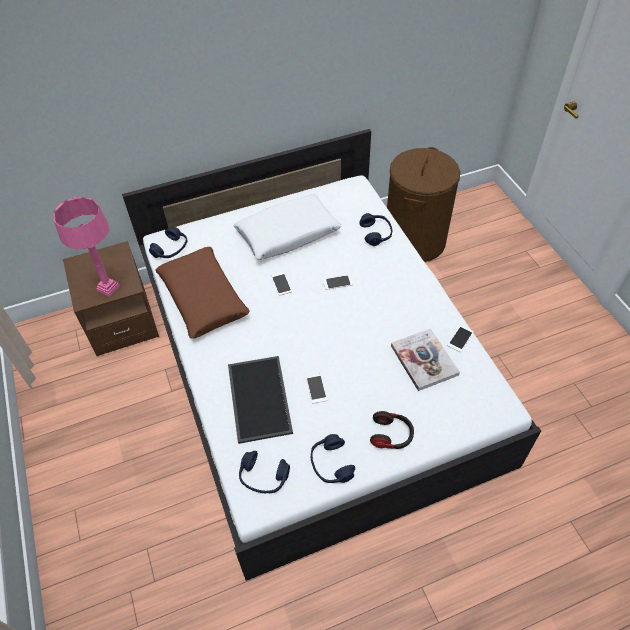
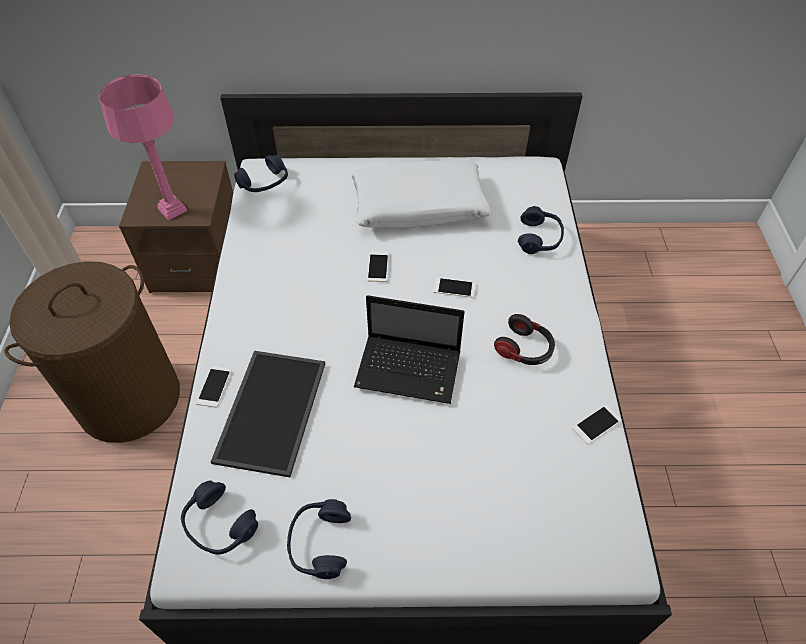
camera: 20 degrees right, 0 degrees up
brown pillow [155,247,250,339] -> none
phone [306,374,327,404] -> phone moved to [196,366,232,407]
headphones [370,411,414,449] -> headphones moved to [494,314,555,365]
brown laundry basket [387,147,460,262] -> brown laundry basket moved to [4,261,180,443]
book [391,328,460,391] -> none
none -> laptop [354,295,465,404]

